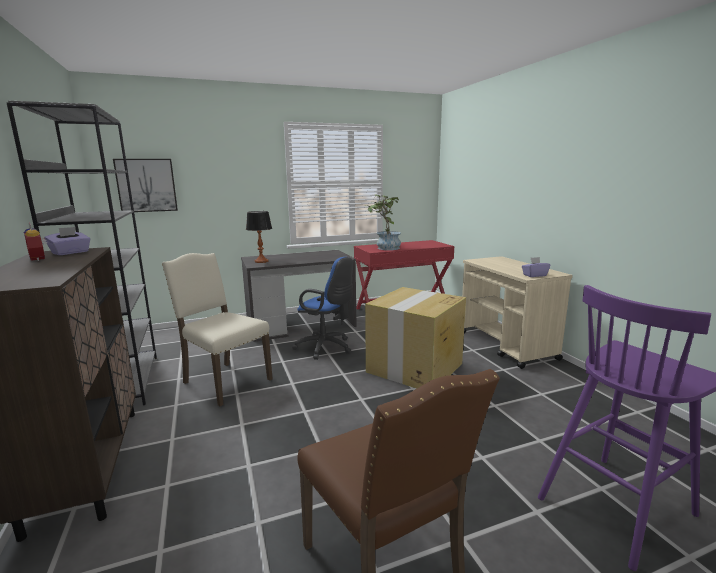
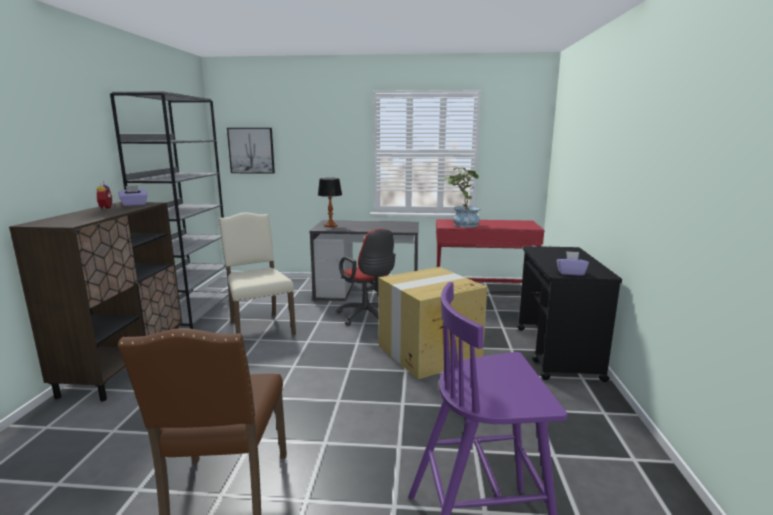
camera: 25 degrees right, 0 degrees up
blue office chair [292,257,353,360] -> red office chair [337,229,395,326]
beige cart [462,256,573,369] -> black cart [517,246,622,382]

